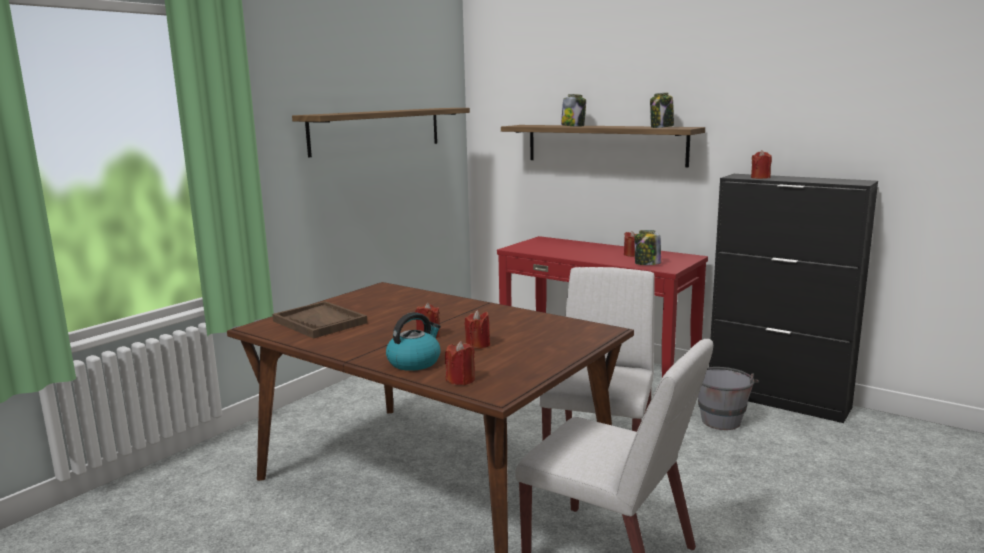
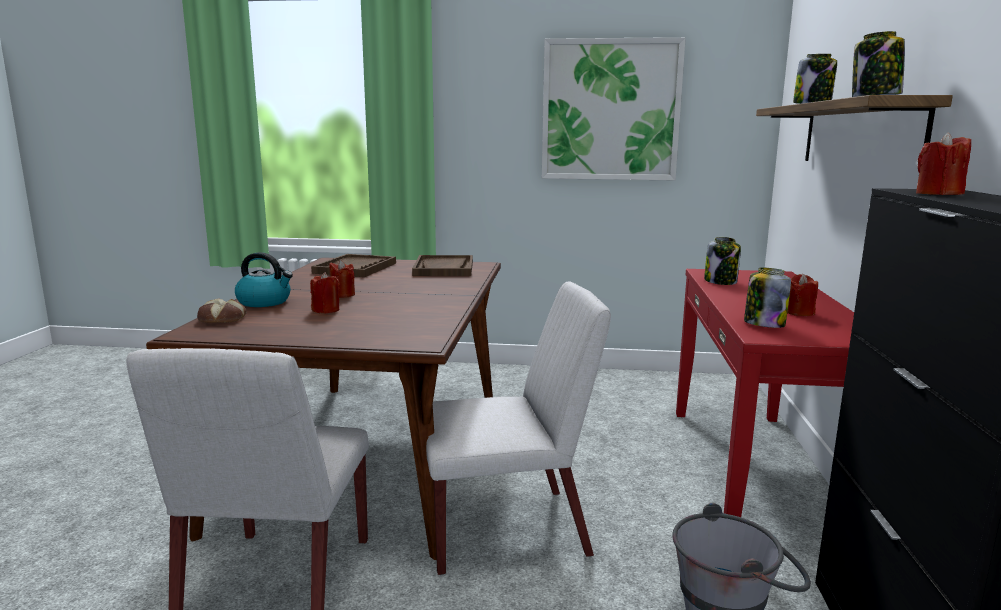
camera: 60 degrees right, 0 degrees up
shelf [292,108,470,158] -> picture [542,37,686,180]
red candle [445,341,475,385] -> bread [197,299,247,323]
none -> brown tray [412,255,473,276]
none -> jar [704,237,741,285]

